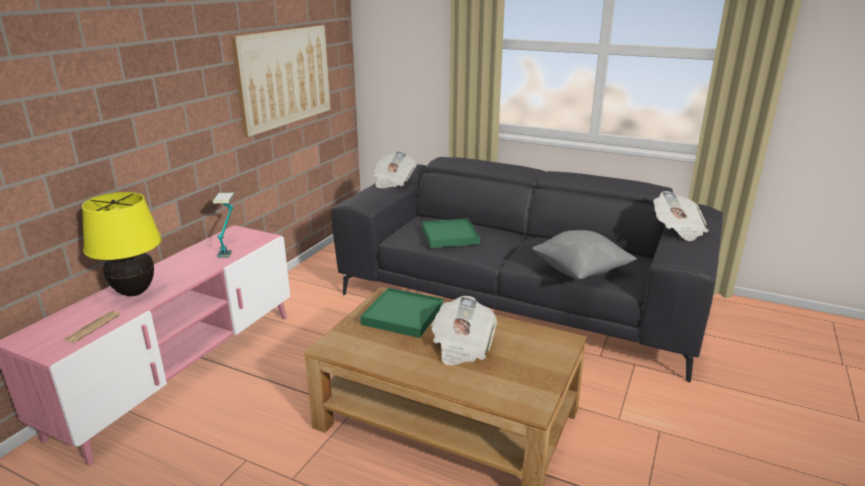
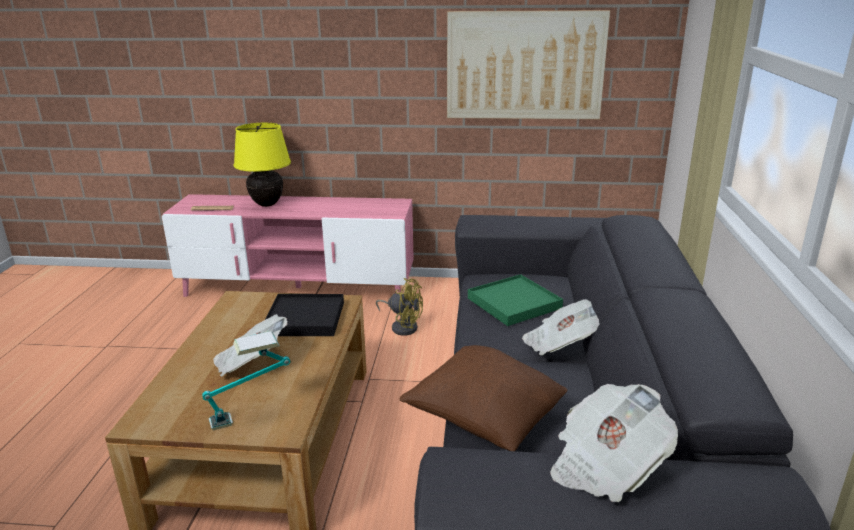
camera: 70 degrees right, 0 degrees up
table lamp [213,192,235,258] -> table lamp moved to [202,331,290,430]
green tray [361,288,443,338] -> black tray [265,294,344,336]
newspaper [373,151,416,188] -> newspaper moved to [522,299,600,355]
grey pillow [532,230,637,280] -> brown pillow [399,345,568,451]
none -> yellow fan [376,278,423,336]

